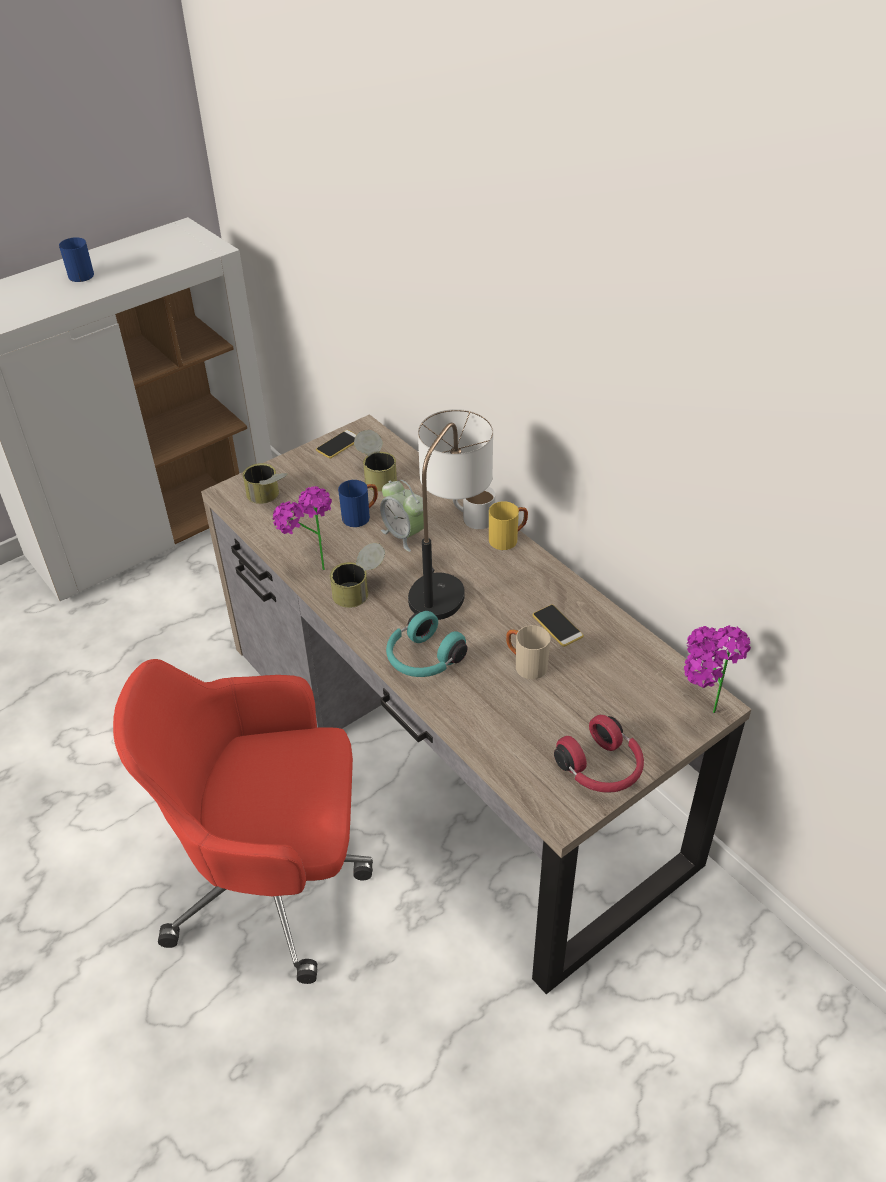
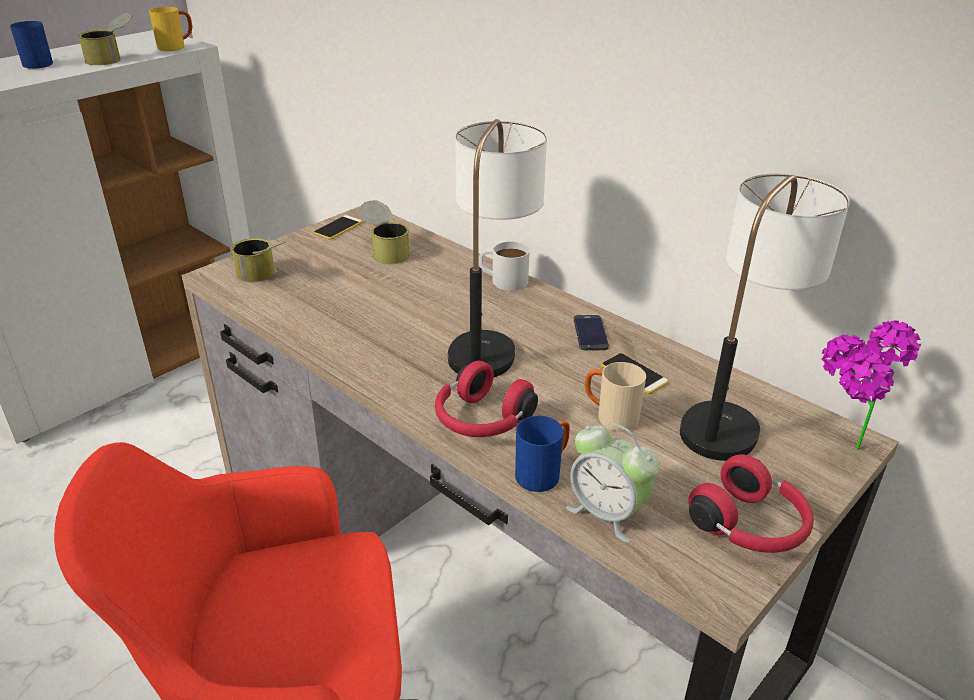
camera: 10 degrees left, 10 degrees down
potted plant [273,486,332,570] -> none
can [330,543,385,608] -> can moved to [78,13,132,65]
blue mug [338,480,378,527] -> blue mug moved to [515,416,570,492]
alarm clock [380,480,424,552] -> alarm clock moved to [566,423,659,542]
turquoise headphones [386,611,468,677] -> red headphones [435,361,538,437]
yellow mug [489,501,528,550] -> yellow mug moved to [149,7,192,51]
none -> phone [574,315,609,351]
none -> table lamp [680,173,850,461]

